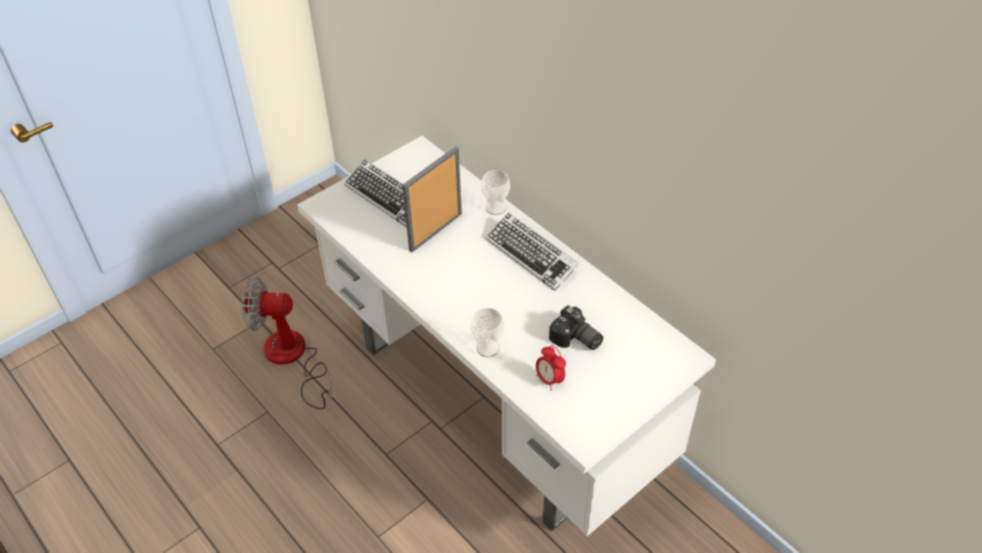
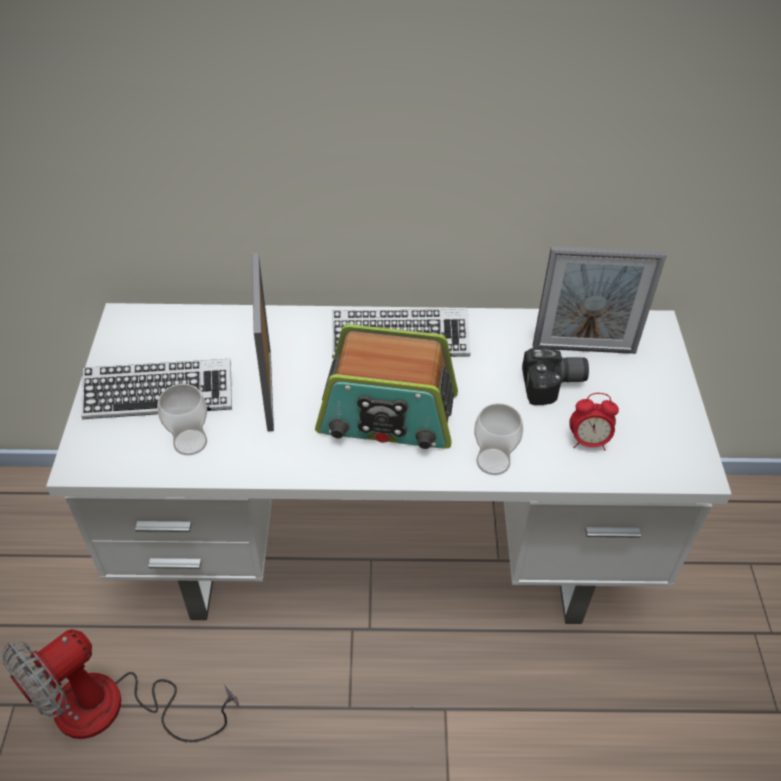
camera: 50 degrees left, 0 degrees up
cup [481,170,510,215] -> cup moved to [158,384,207,455]
none -> radio [315,324,458,449]
none -> picture frame [533,246,667,354]

